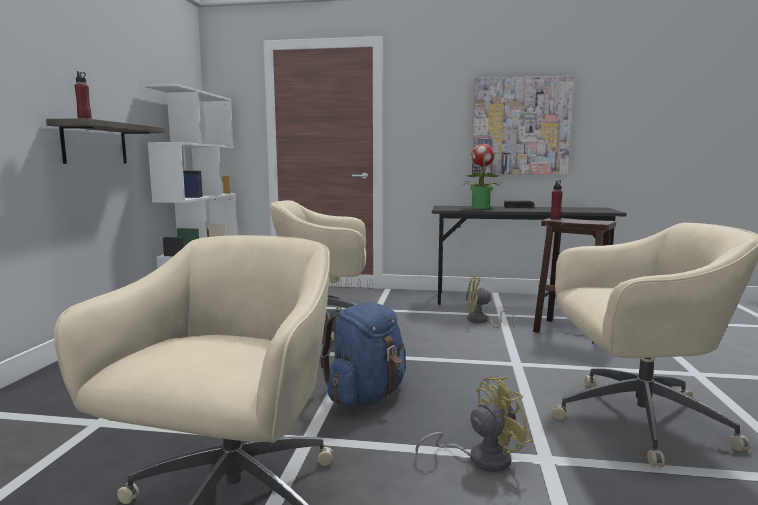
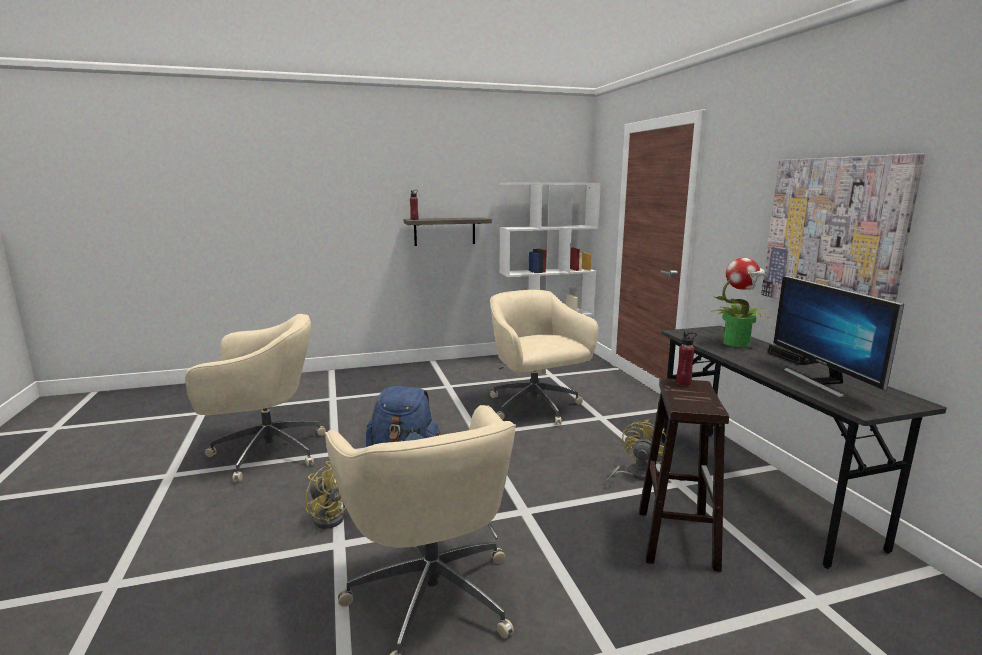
camera: 65 degrees right, 5 degrees up
yellow fan [466,275,515,328] -> yellow fan turned 45 degrees clockwise [605,419,666,485]
none -> monitor [773,276,904,398]

